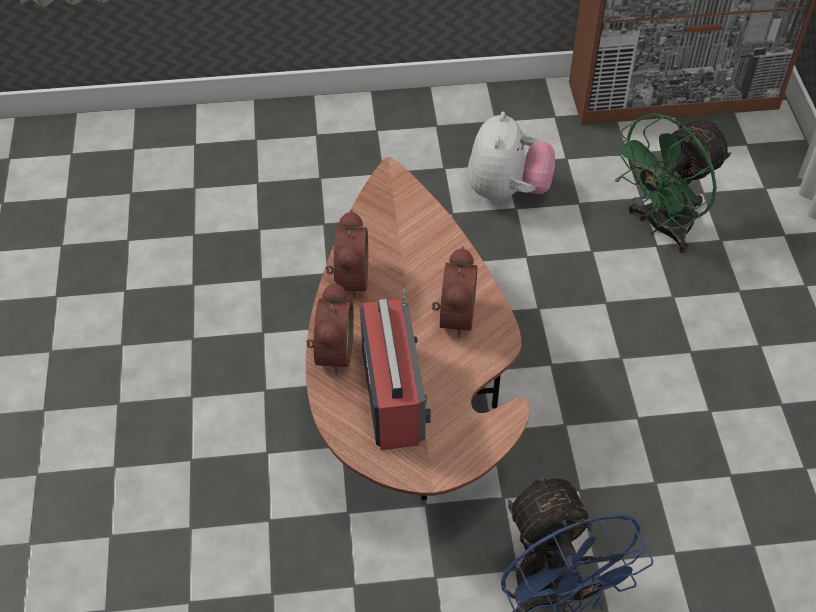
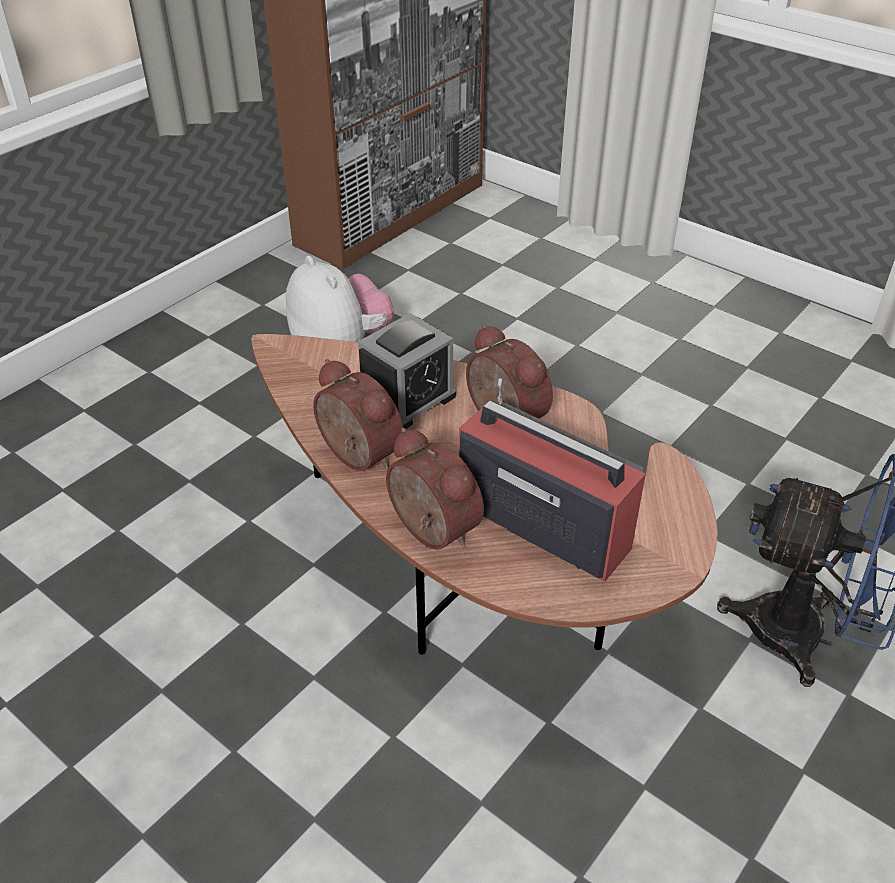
camera: 45 degrees left, 10 degrees down
green fan [610,113,732,253] -> none
none -> alarm clock [358,313,456,429]

